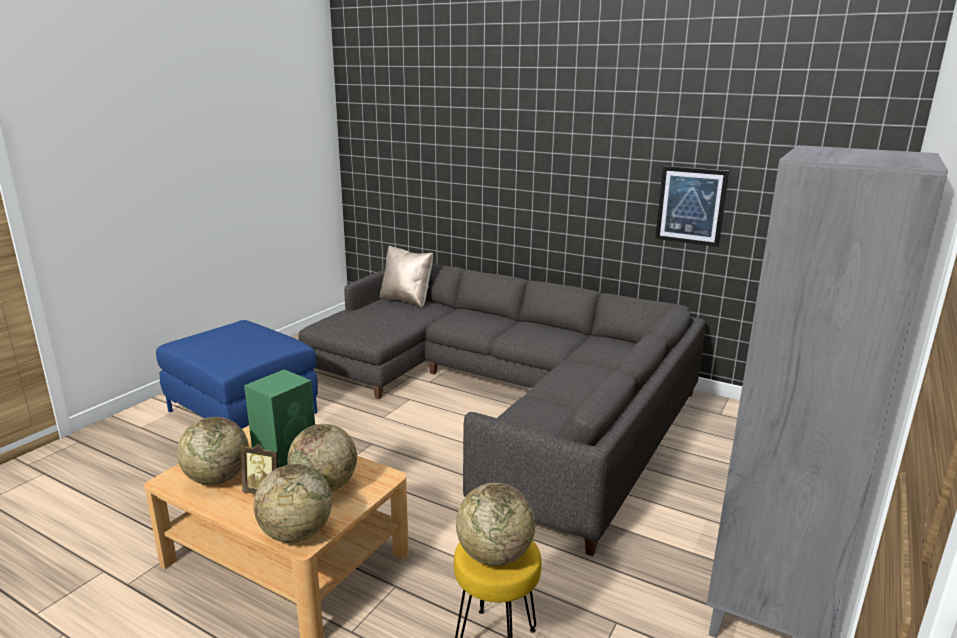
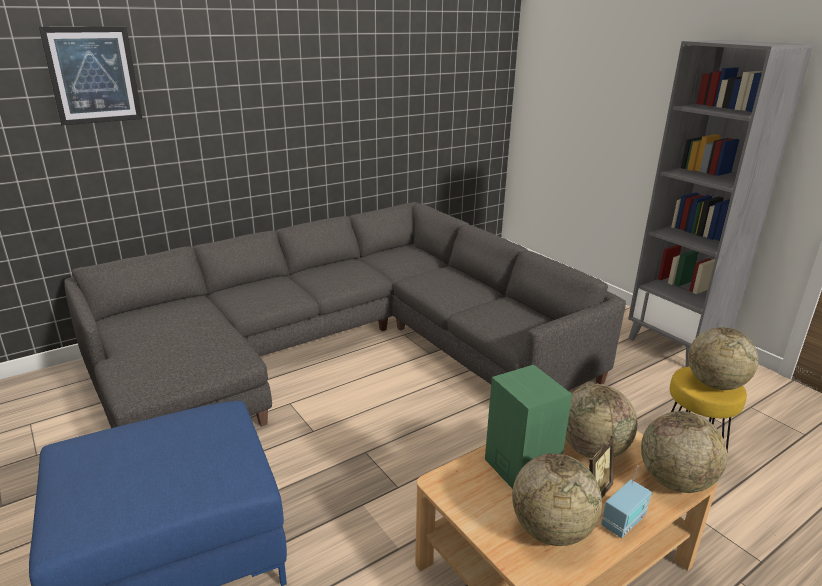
camera: 65 degrees left, 5 degrees up
beige pillow [379,245,433,308] -> none
picture [655,166,729,247] -> picture moved to [39,26,142,125]
none -> radio [601,465,652,538]

